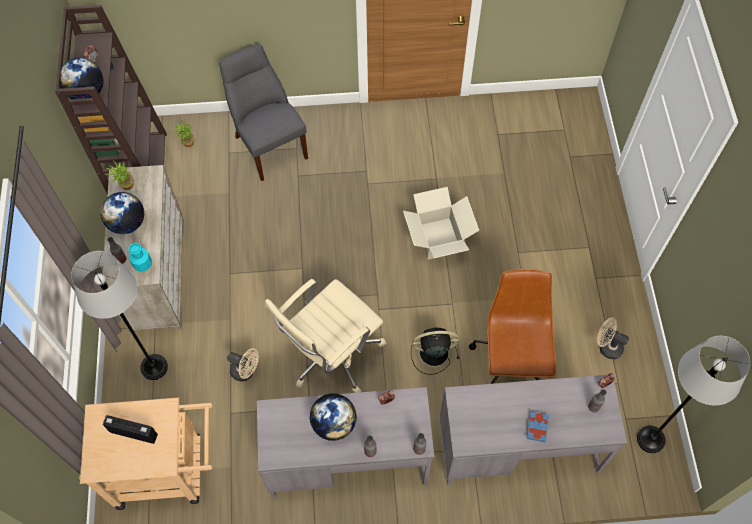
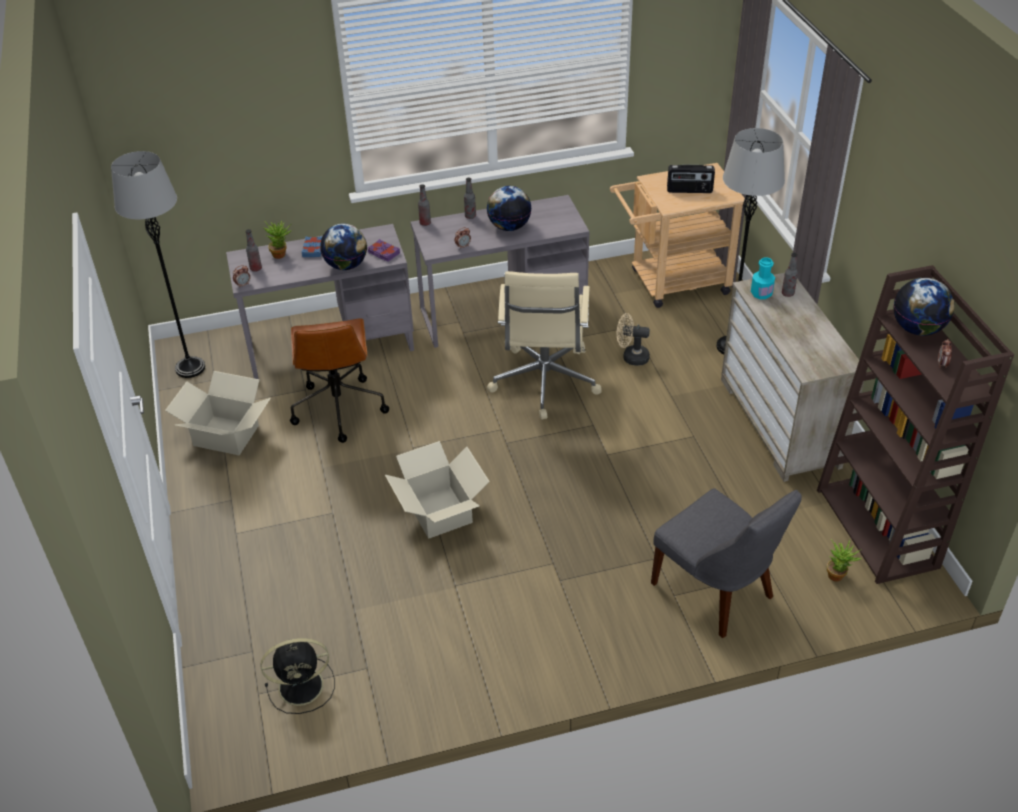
camera: 170 degrees right, 20 degrees down
globe [101,192,144,234] -> globe moved to [320,224,367,270]
potted plant [104,160,134,190] -> potted plant moved to [263,220,292,259]
beige office chair [265,279,386,393] -> beige office chair turned 150 degrees clockwise [487,271,601,420]
black fan [411,328,459,375] -> black fan moved to [261,638,335,714]
beige fan [597,317,629,360] -> cardboard box [165,371,271,455]
none -> purple book [367,239,400,262]

